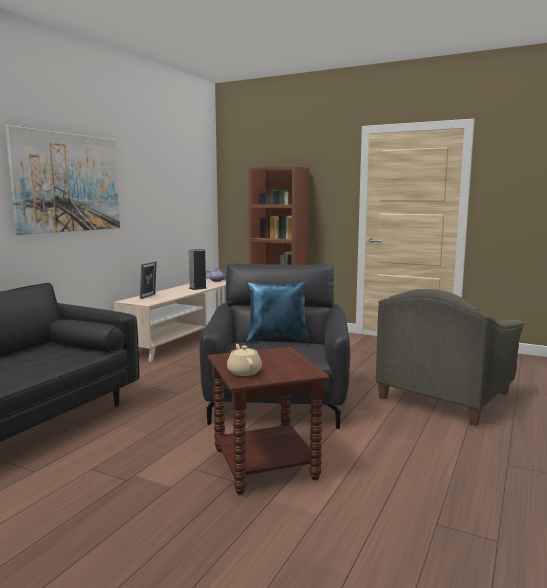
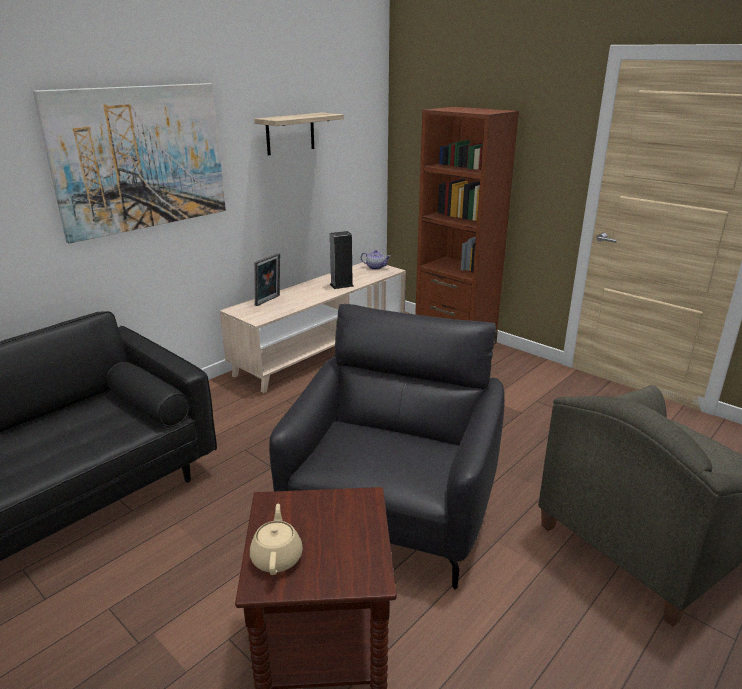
camera: 15 degrees right, 15 degrees up
blue pillow [246,282,310,343] -> none
none -> shelf [254,112,344,155]

